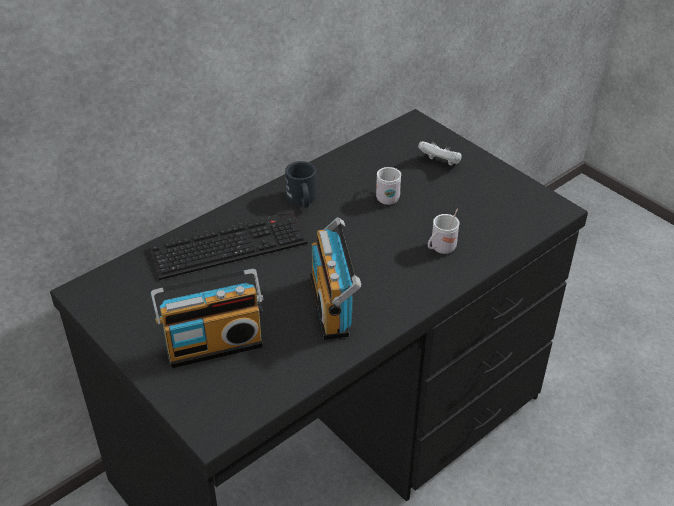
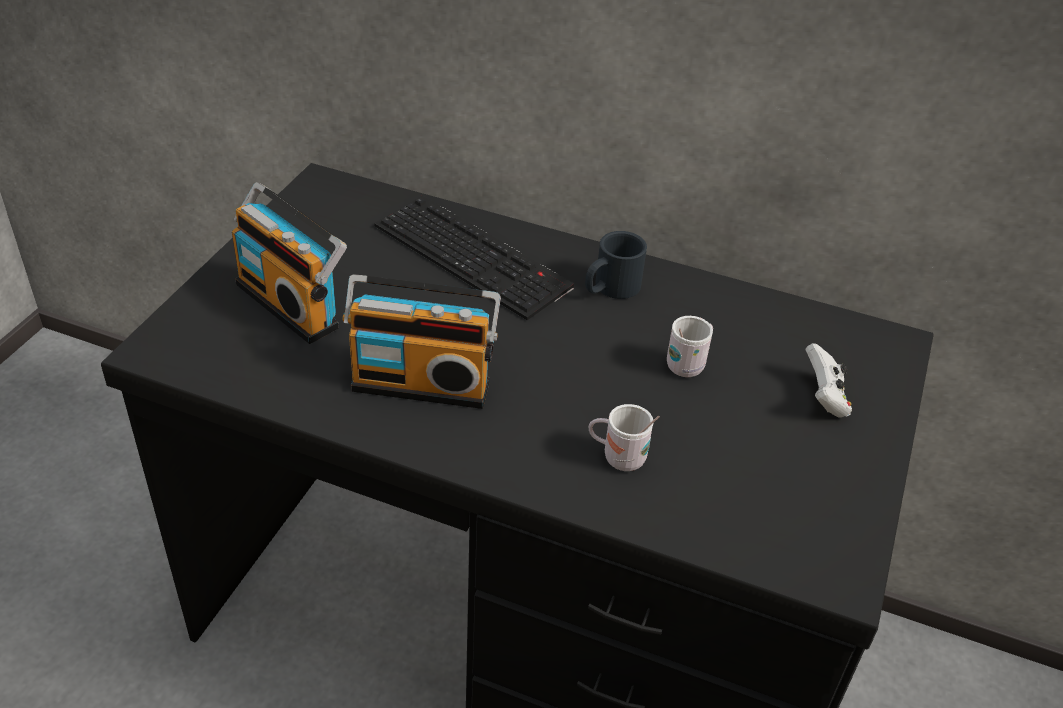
camera: 60 degrees right, 0 degrees up
radio [310,217,361,340] -> radio turned 135 degrees counterclockwise [343,274,501,409]

